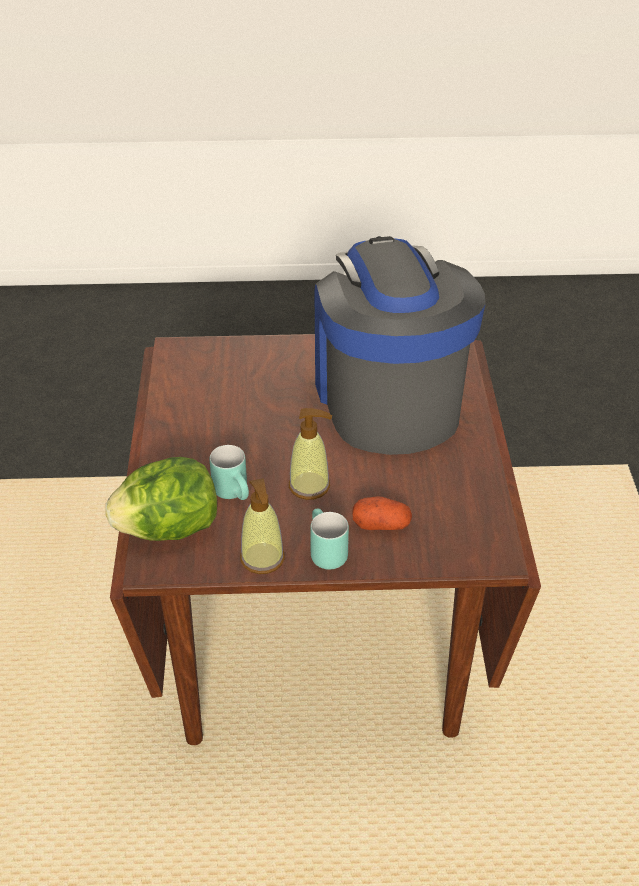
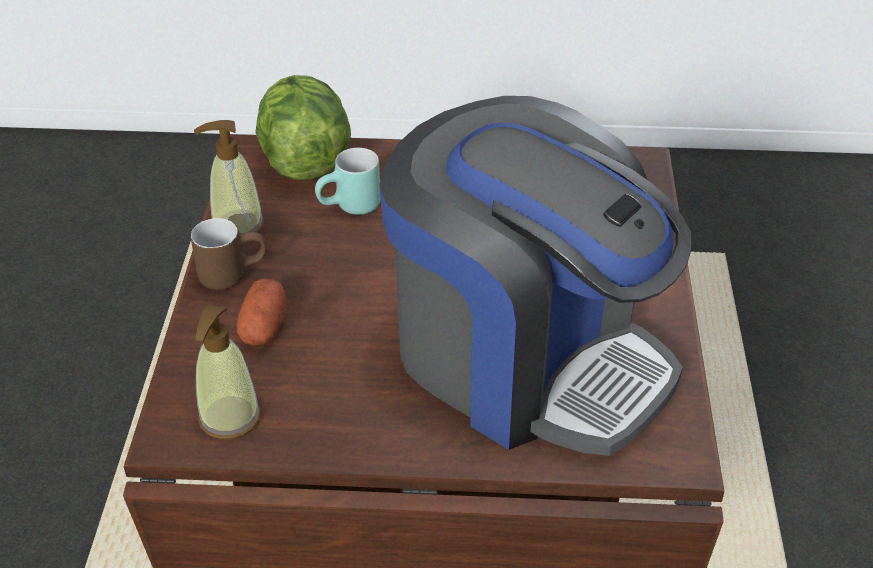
camera: 95 degrees right, 0 degrees up
soap dispenser [289,408,332,500] -> soap dispenser moved to [195,305,261,440]
turquoise mug [310,508,349,570] -> brown mug [191,218,267,290]
coffee machine [315,236,486,455] -> coffee machine turned 45 degrees clockwise [379,96,692,456]

